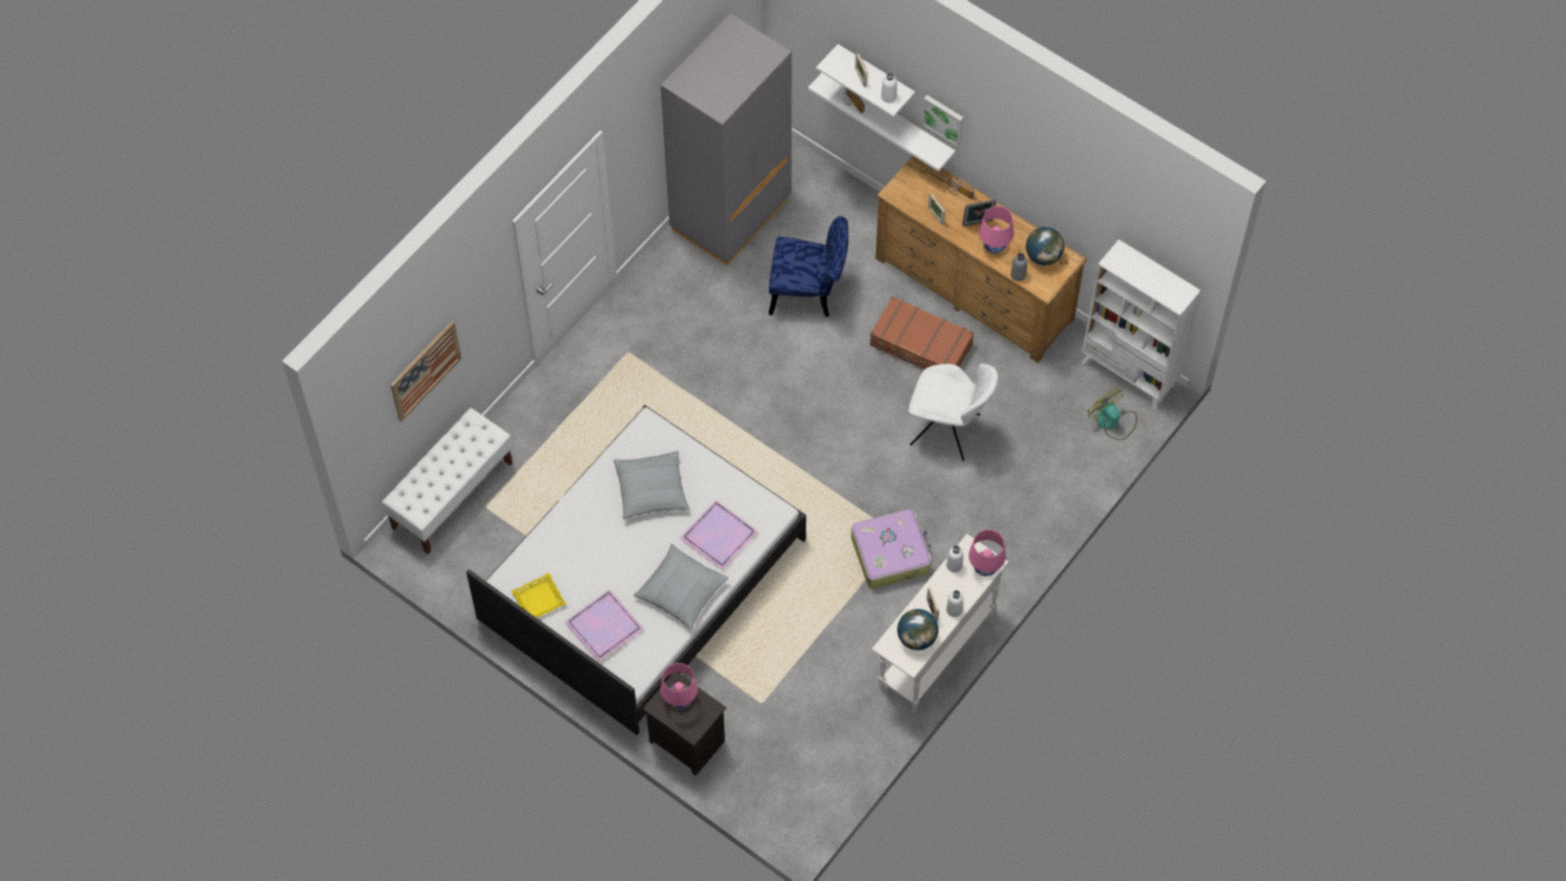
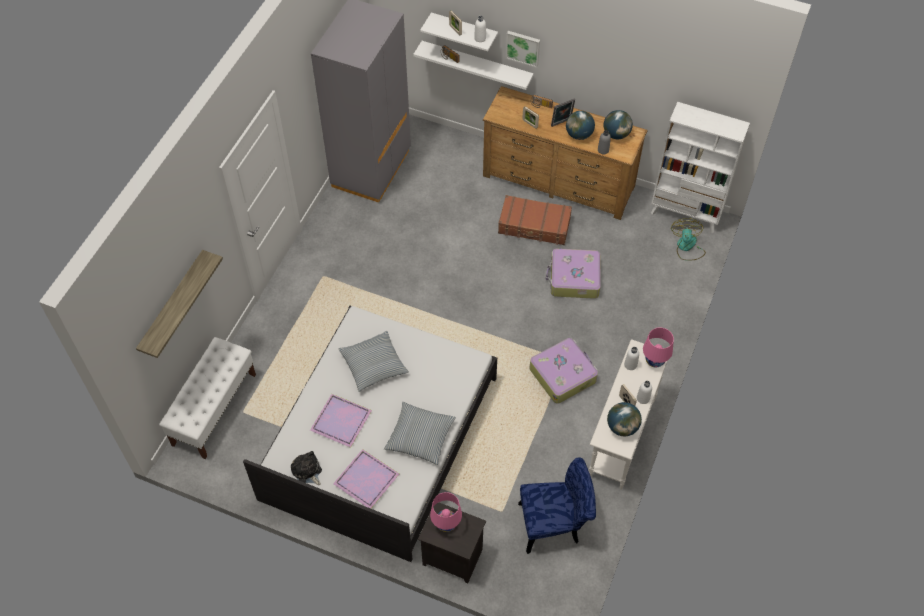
camera: 15 degrees left, 5 degrees down
picture [390,321,462,422] -> shelf [136,250,223,358]
yellow tray [511,573,566,618] -> plush toy [291,451,322,485]
purple tray [680,500,759,570] -> purple tray moved to [310,394,372,448]
blue chair [769,216,849,317] -> blue chair moved to [518,457,596,554]
white chair [909,363,998,461] -> suitcase [546,248,601,299]
pink table lamp [979,206,1014,254] -> globe [566,111,595,140]
fan [1087,387,1137,440] -> fan turned 60 degrees clockwise [671,218,706,261]

